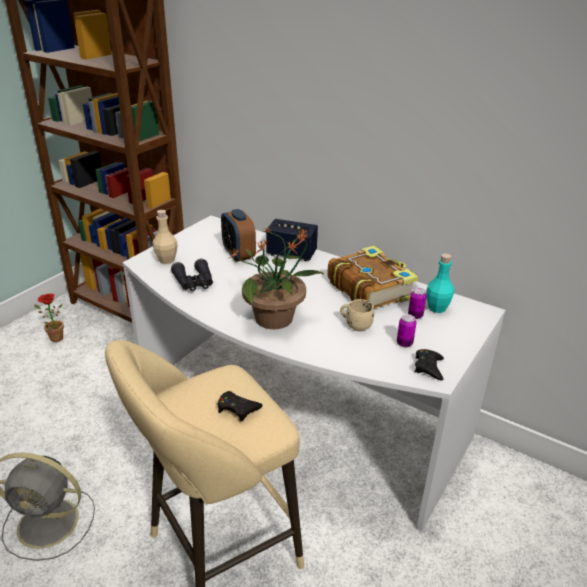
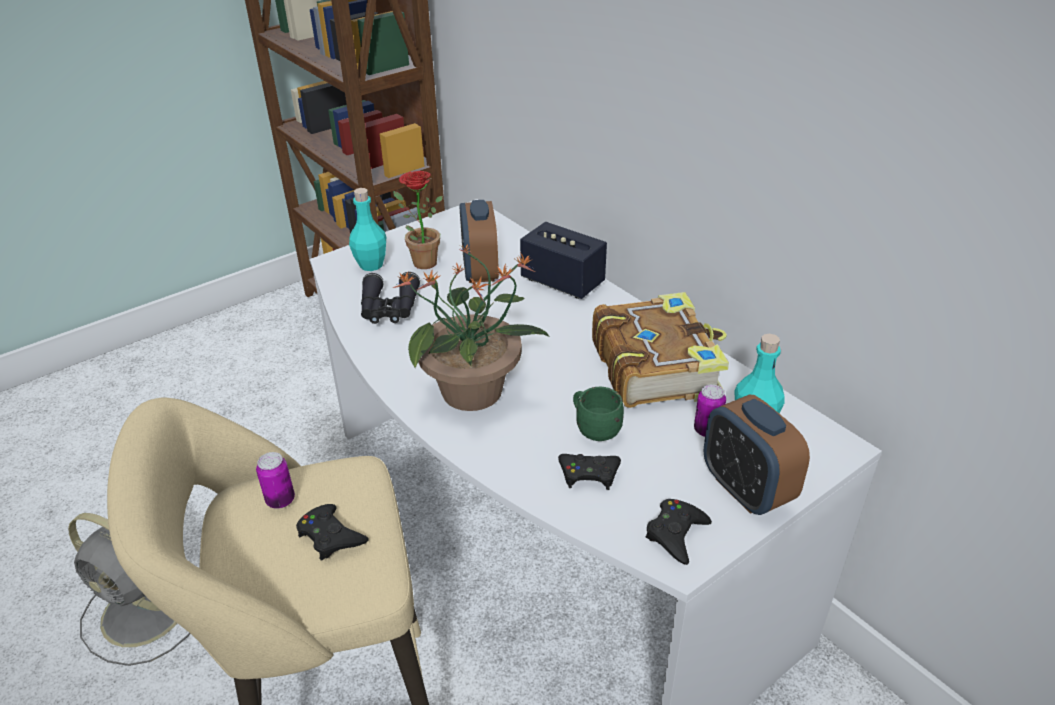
camera: 20 degrees right, 5 degrees up
potted plant [34,293,64,342] -> potted plant moved to [393,171,443,269]
beige bottle [152,210,178,264] -> turquoise bottle [349,188,386,271]
beige mug [340,299,374,331] -> green mug [573,387,624,441]
can [397,314,416,347] -> can moved to [256,452,295,509]
none -> black game controller [558,454,621,490]
none -> alarm clock [704,395,810,515]

